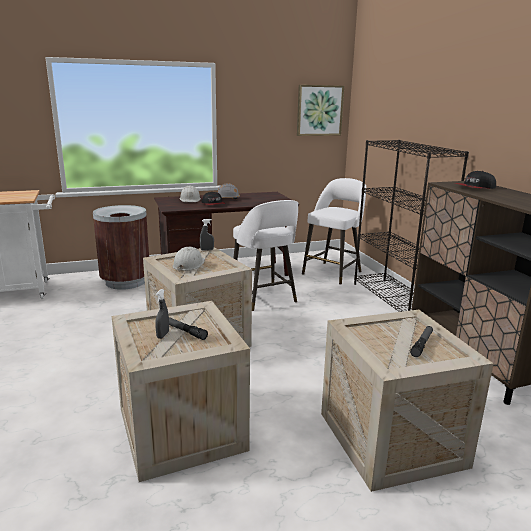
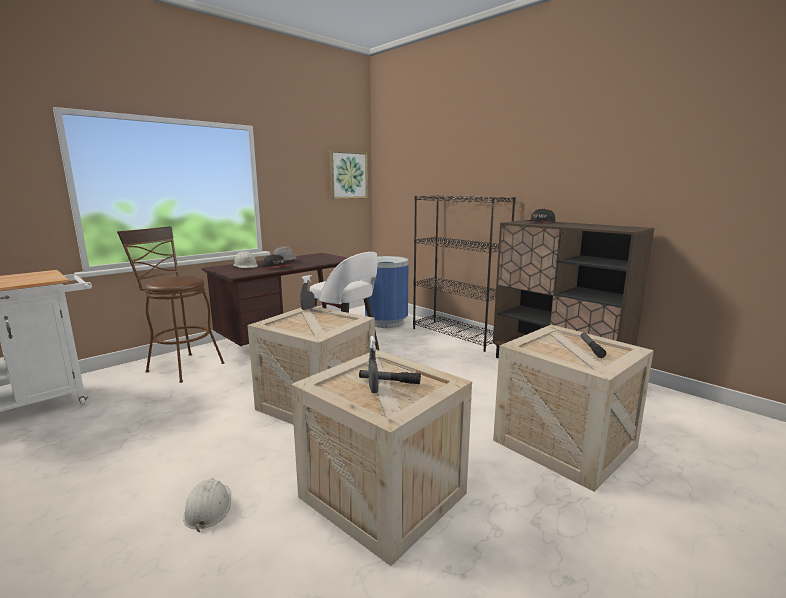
camera: 25 degrees left, 5 degrees down
brown trash can [93,205,149,290] -> brown stool [117,226,225,383]
white hard hat [173,247,205,271] -> white hard hat moved to [183,478,231,532]
white stool [302,178,366,285] -> blue trash can [365,256,409,328]

